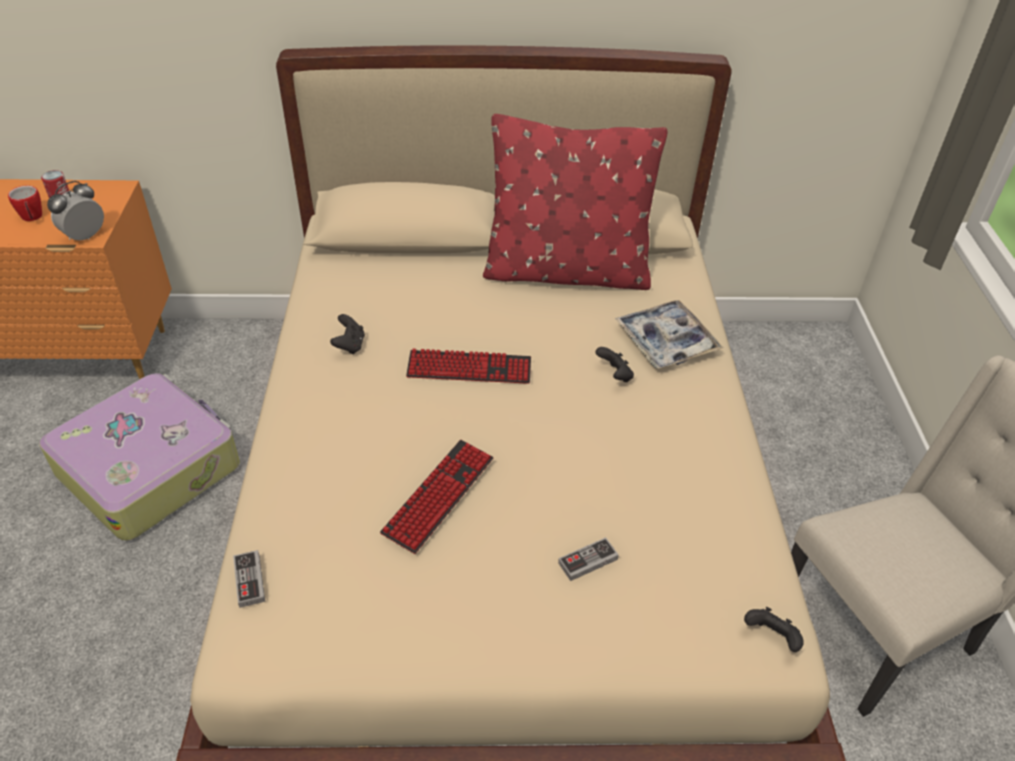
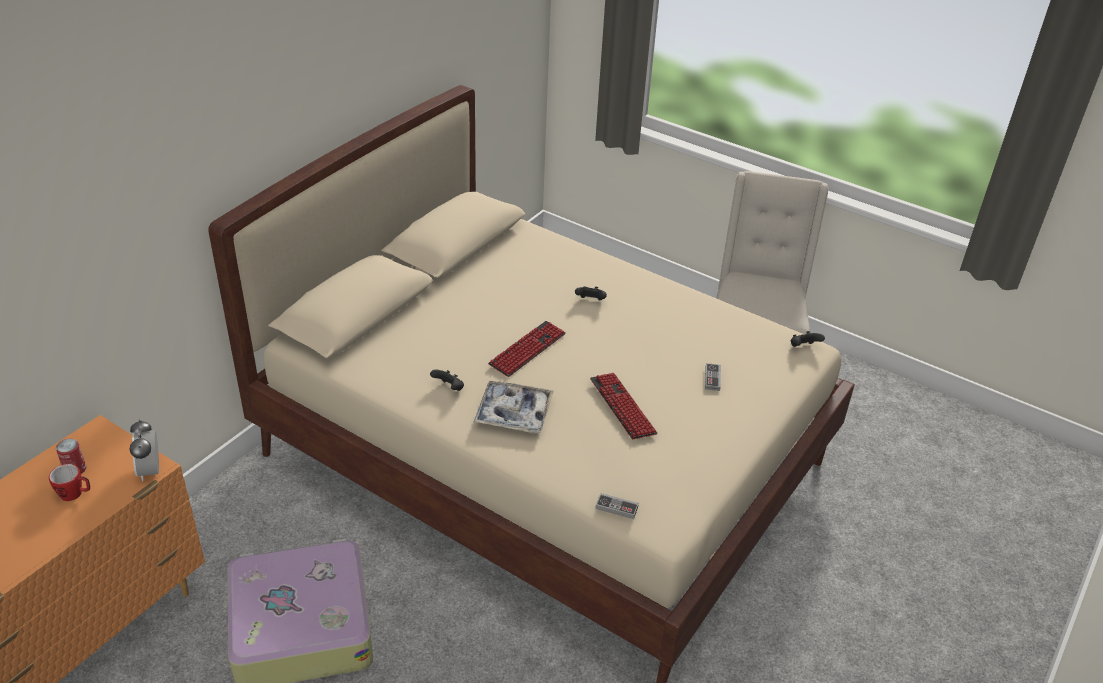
camera: 55 degrees left, 5 degrees down
red pillow [483,114,667,290] -> none
tray [615,300,723,369] -> tray moved to [474,381,554,433]

